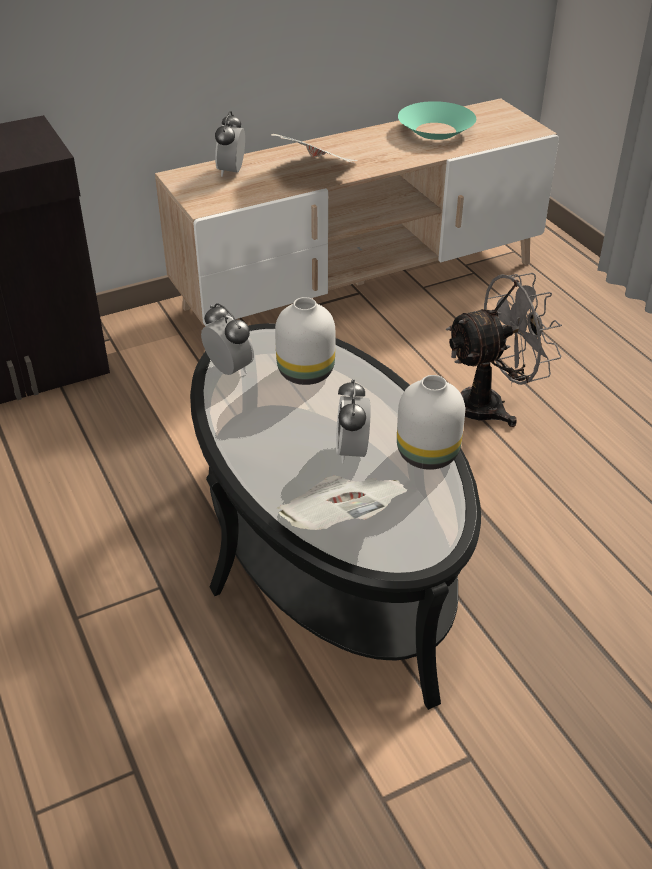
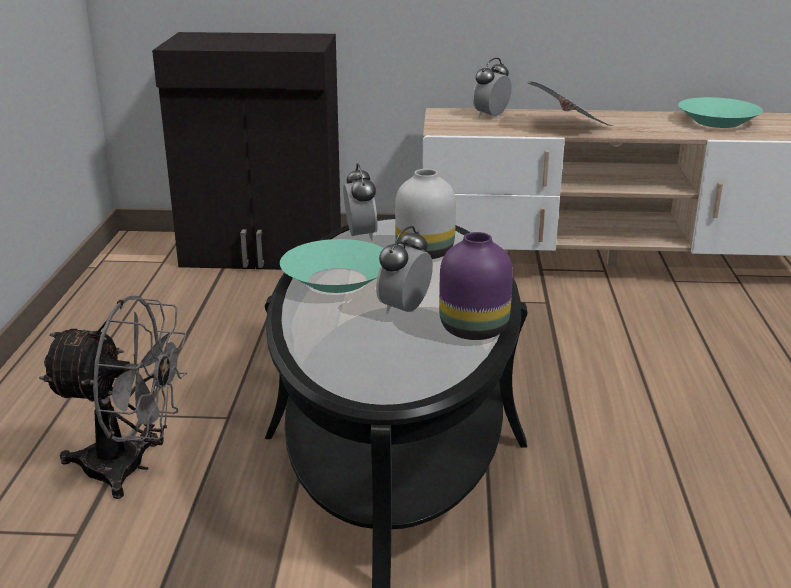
camera: 30 degrees right, 15 degrees down
newspaper [277,476,407,530] -> none
white vase [397,375,465,470] -> purple vase [439,232,513,340]
grey fan [446,273,562,427] -> grey fan moved to [39,295,187,499]
none -> turquoise bowl [280,239,384,293]

